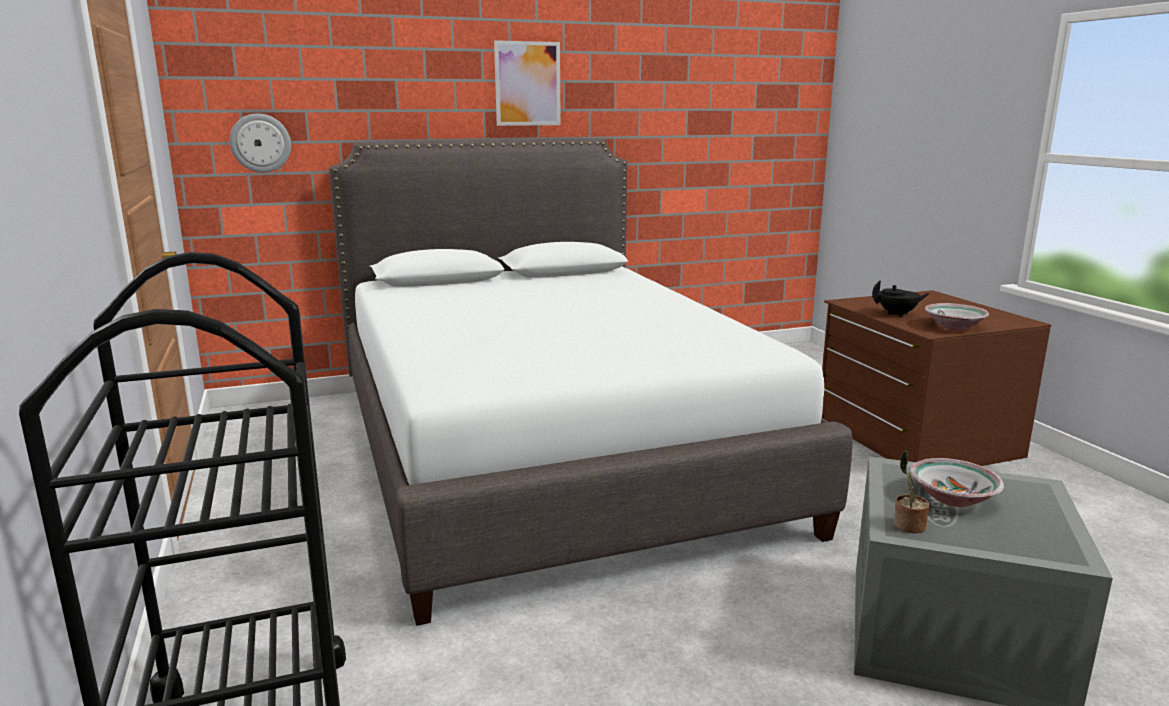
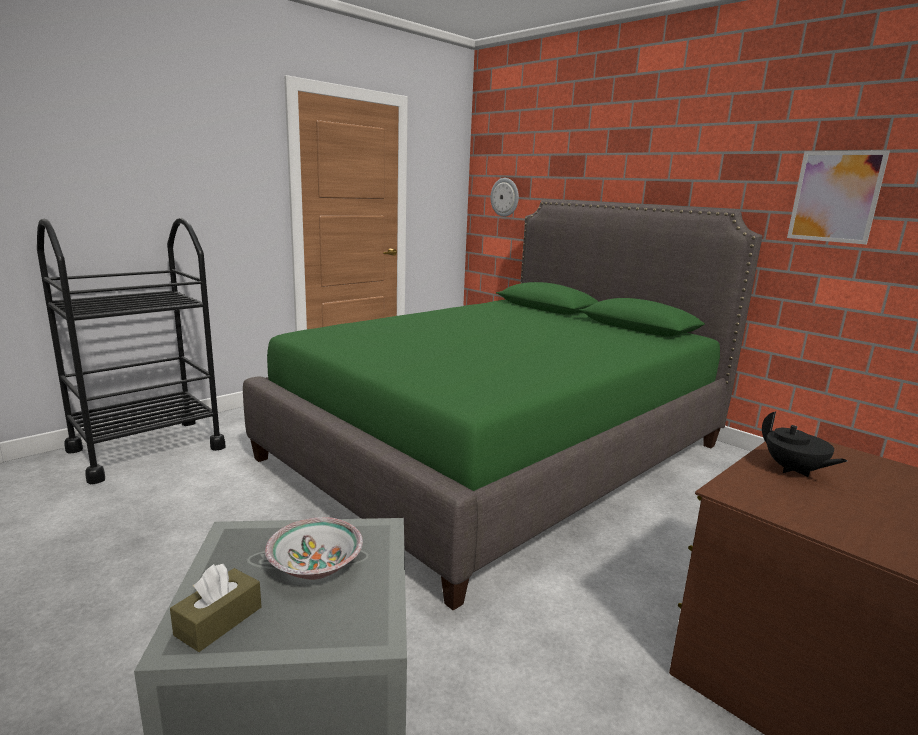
camera: 65 degrees right, 0 degrees up
white bed [329,138,853,626] -> green bed [243,200,762,611]
picture [494,40,561,126] -> picture moved to [787,150,890,244]
potted plant [894,451,929,533] -> none
bowl [925,303,989,330] -> none
none -> brown tissue box [170,564,262,652]

